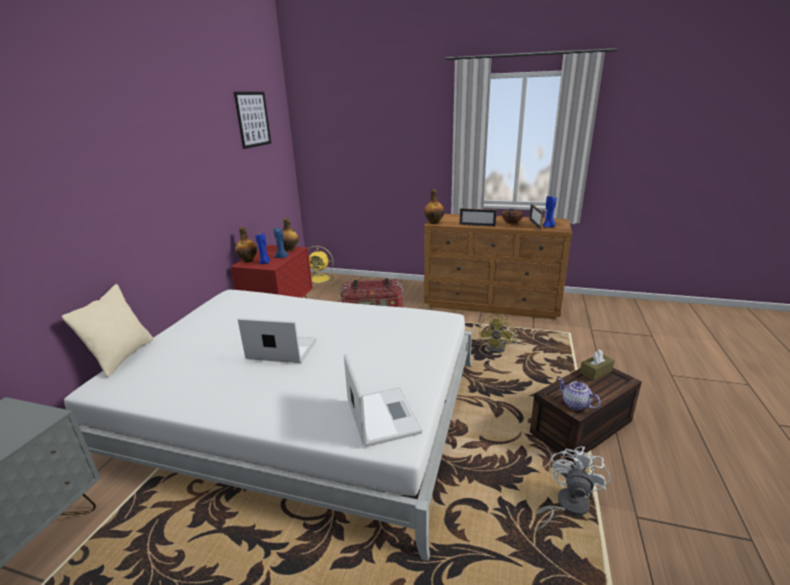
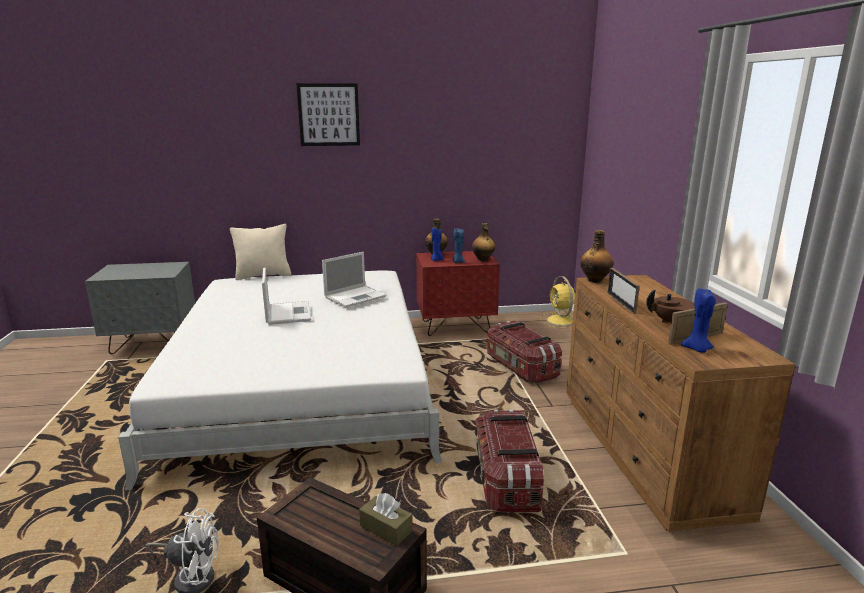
camera: 65 degrees right, 5 degrees down
picture [234,92,271,149] -> picture moved to [296,83,360,146]
laptop [344,354,422,447] -> laptop moved to [322,252,386,307]
yellow fan [479,314,517,353] -> storage box [476,409,544,512]
teapot [558,378,601,410] -> none

